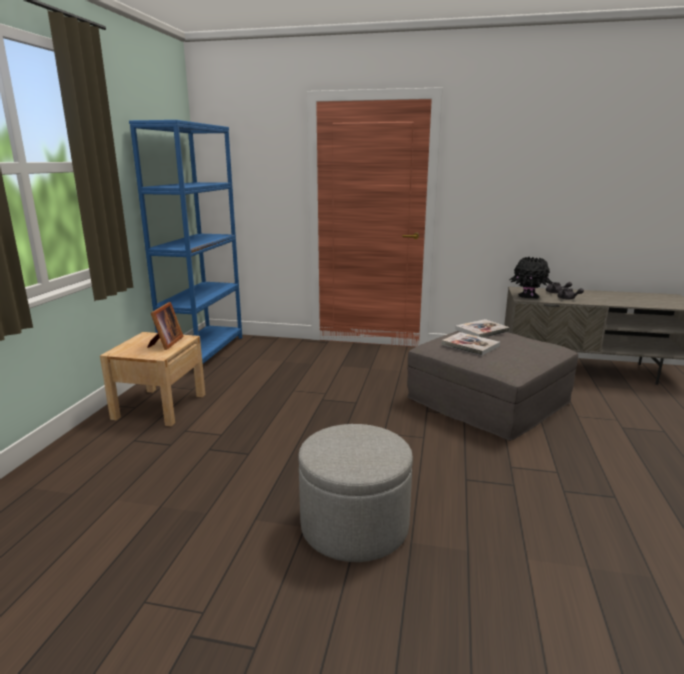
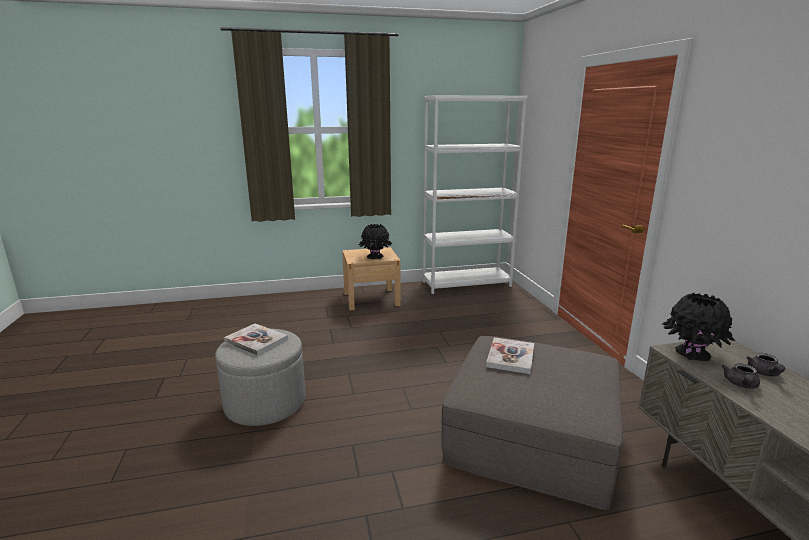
camera: 65 degrees right, 0 degrees up
blue bookcase [129,120,242,364] -> white bookcase [423,95,528,294]
picture frame [147,302,184,350] -> black vase [359,224,392,259]
book [455,319,510,338] -> book moved to [224,323,288,356]

